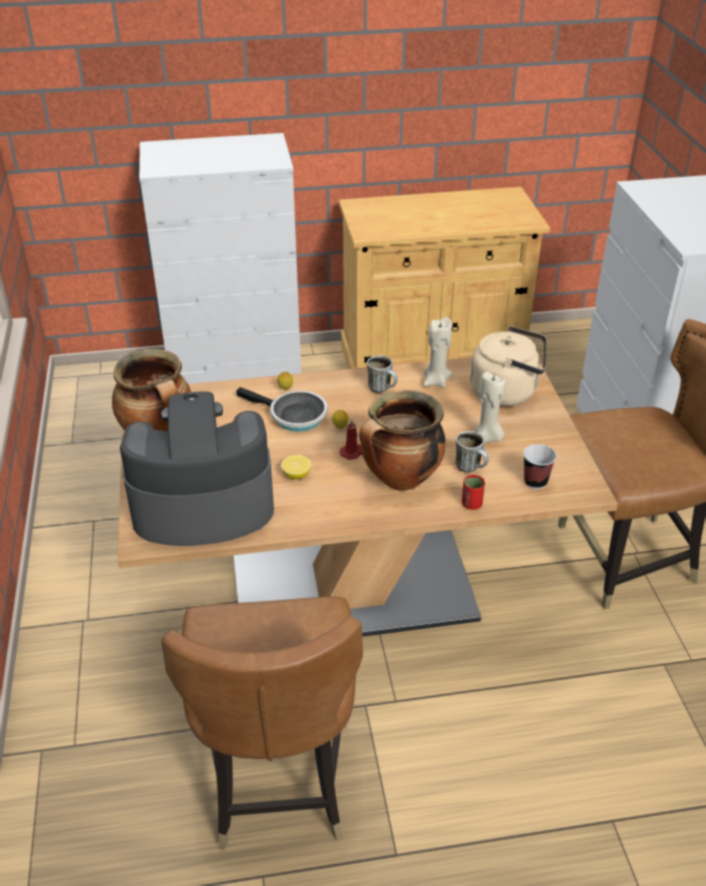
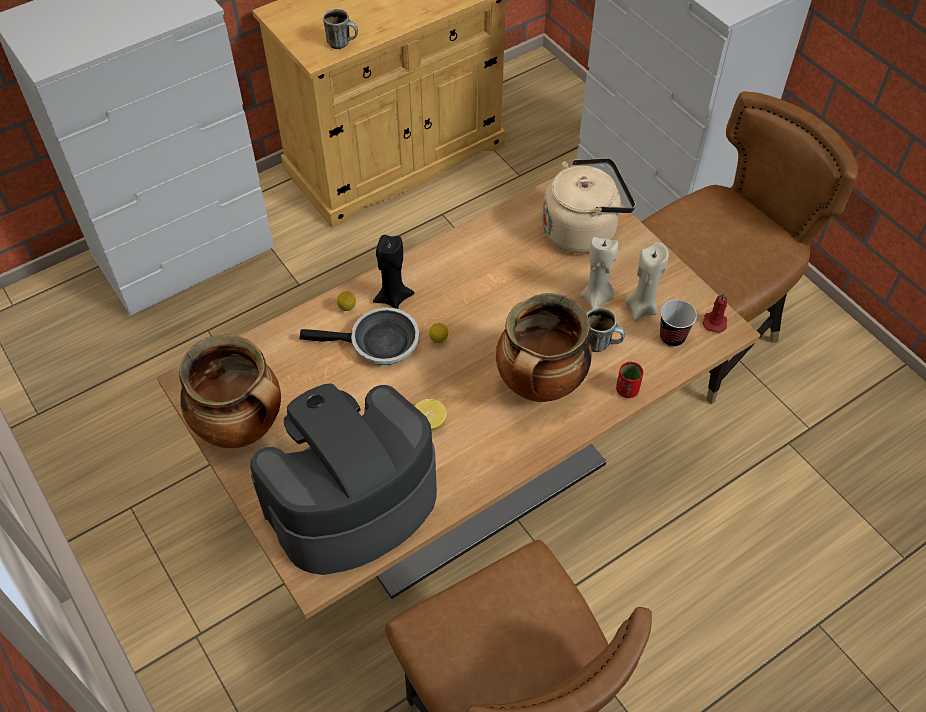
camera: 25 degrees left, 15 degrees up
red candle [339,419,362,460] -> red candle moved to [702,292,727,333]
mug [367,355,398,393] -> mug moved to [323,9,358,49]
beige candle [423,317,452,388] -> beige candle moved to [625,242,669,321]
none -> black candle [373,235,414,309]

